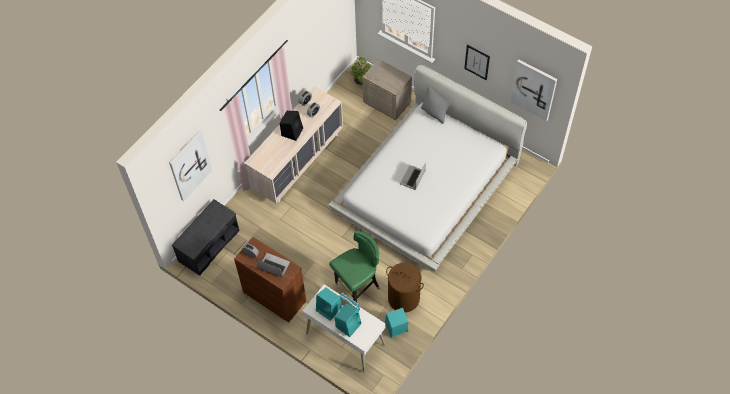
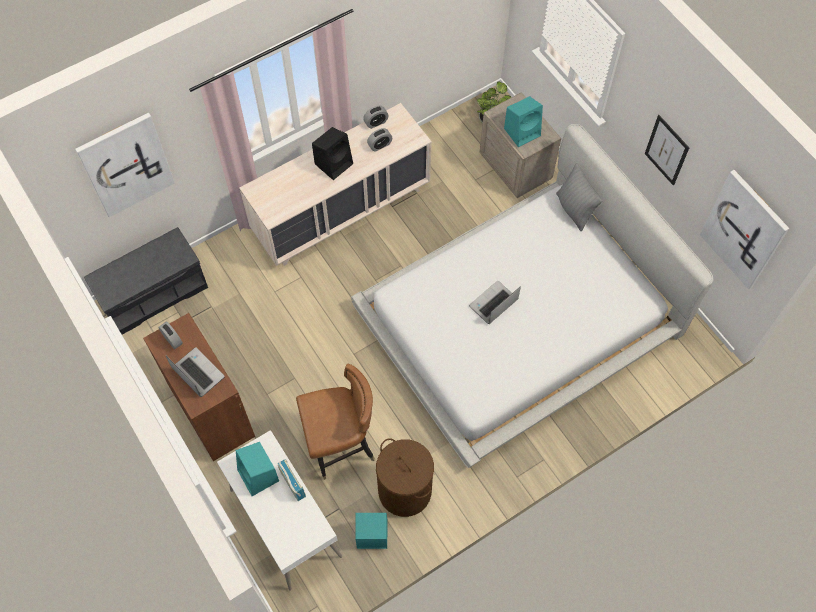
camera: 20 degrees right, 5 degrees up
green chair [329,231,380,302] -> brown chair [296,364,375,480]
turquoise speaker [335,303,362,337] -> turquoise speaker moved to [504,96,543,147]

